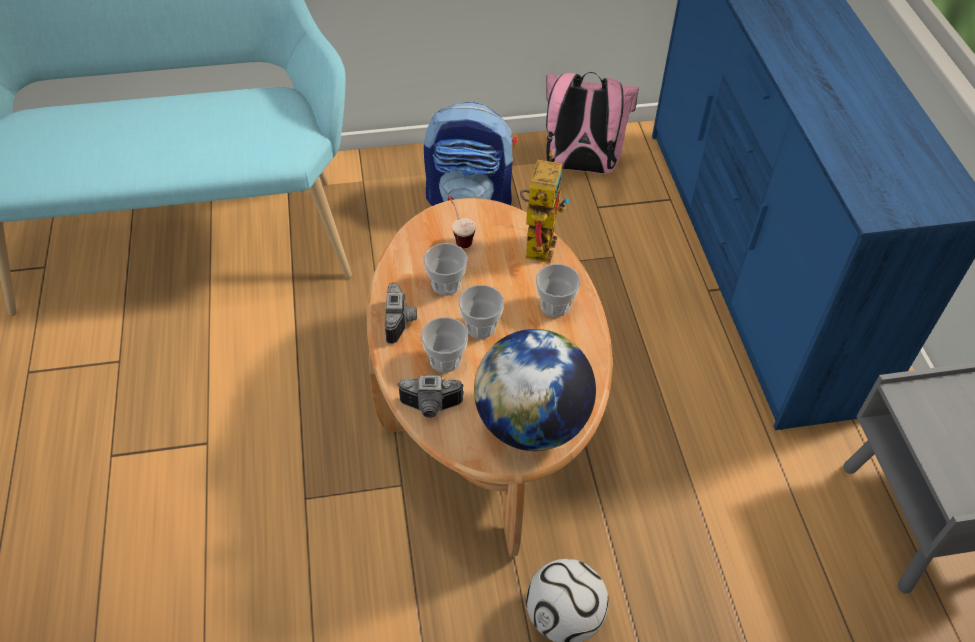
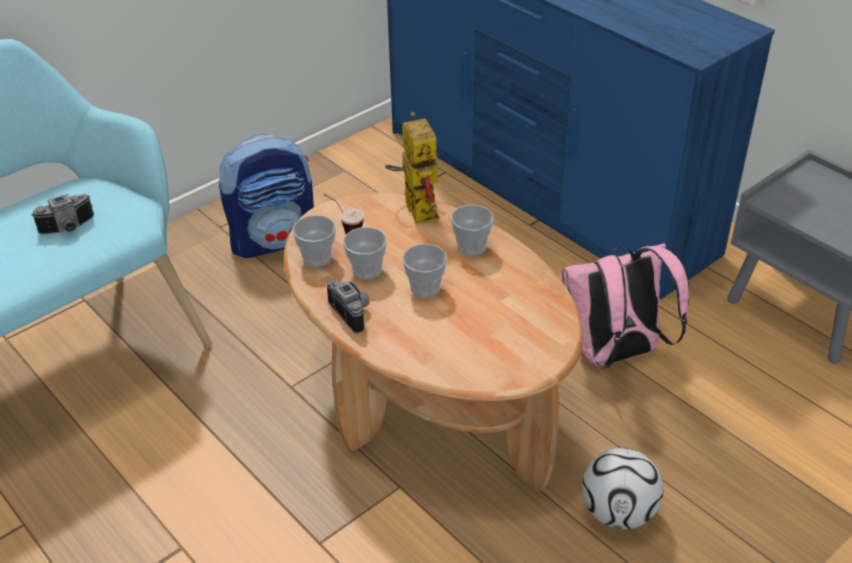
camera: 30 degrees left, 10 degrees down
camera [397,375,464,418] -> camera moved to [31,194,94,234]
cup [421,317,468,373] -> cup moved to [292,215,336,267]
globe [474,329,596,451] -> none
pink backpack [546,72,639,174] -> pink backpack moved to [562,243,689,368]

